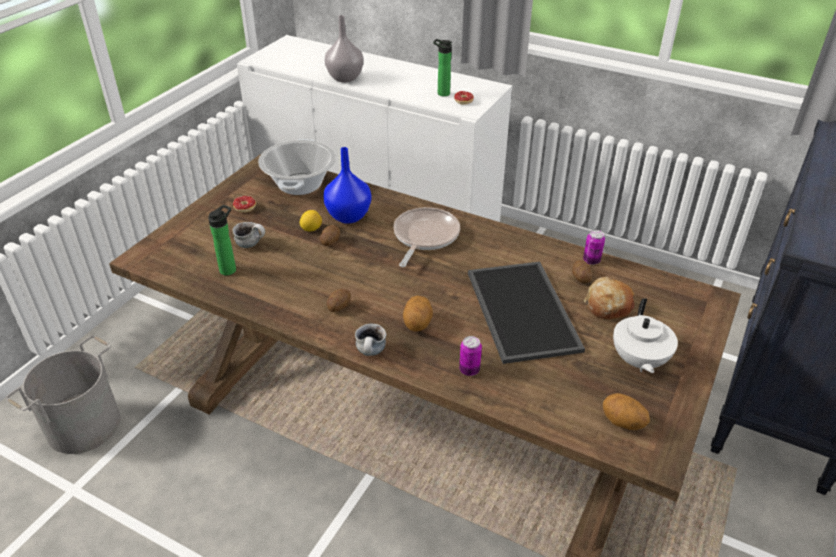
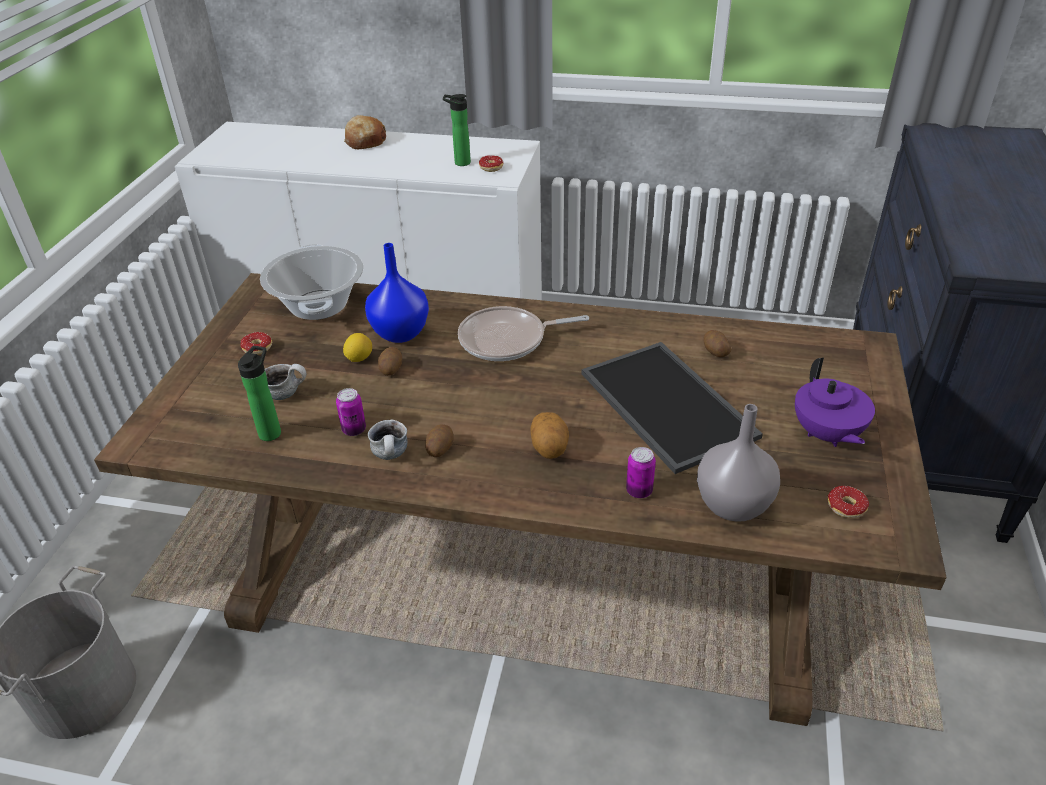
camera: 15 degrees left, 0 degrees up
grey vase [325,15,364,82] -> grey vase moved to [697,404,780,522]
mug [355,324,387,356] -> mug moved to [368,420,408,460]
frying pan [393,207,460,267] -> frying pan turned 105 degrees counterclockwise [458,306,589,361]
can [583,230,605,265] -> can moved to [336,388,366,436]
bread [584,277,635,320] -> bread moved to [344,115,386,149]
potato [603,393,650,430] -> donut [827,486,869,518]
white teapot [613,298,678,373] -> purple teapot [795,358,875,447]

